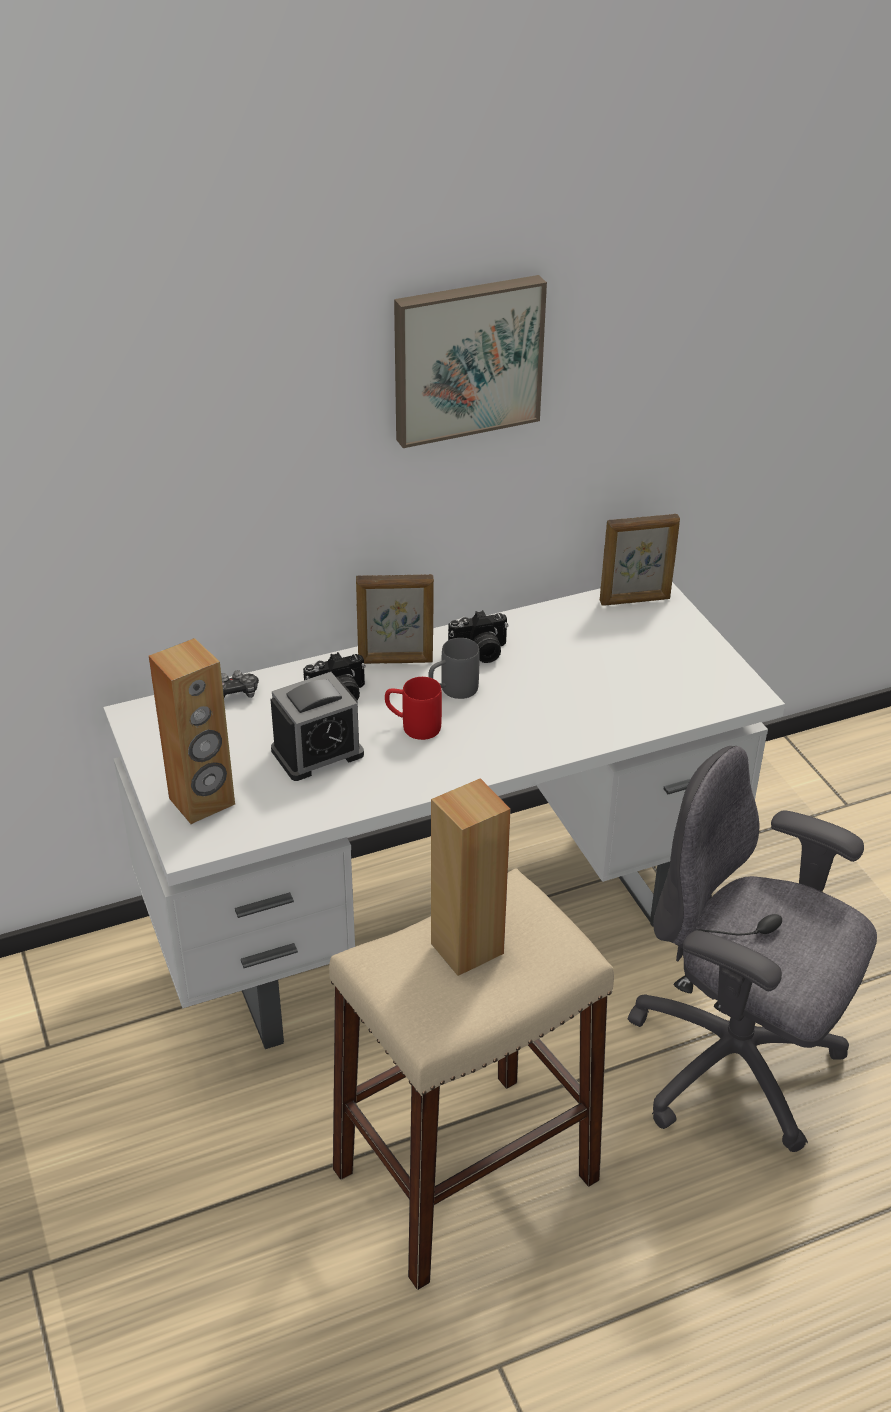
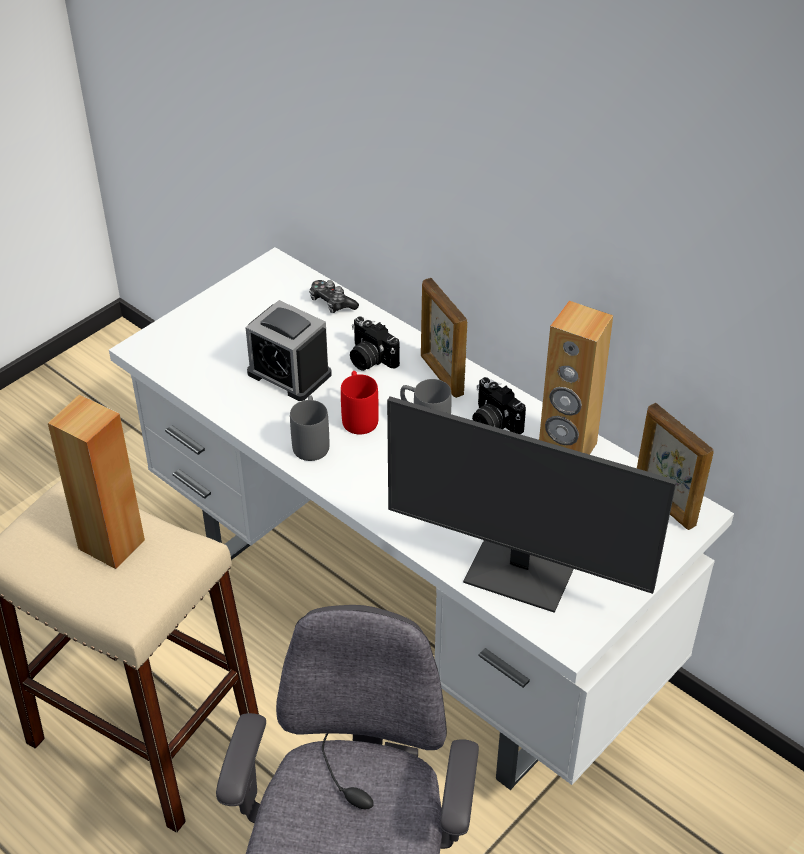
camera: 65 degrees right, 5 degrees up
brown speaker [149,638,235,824] -> brown speaker moved to [539,301,613,455]
picture [394,275,547,448] -> none
none -> grey mug [290,395,329,461]
none -> monitor [387,396,677,613]

